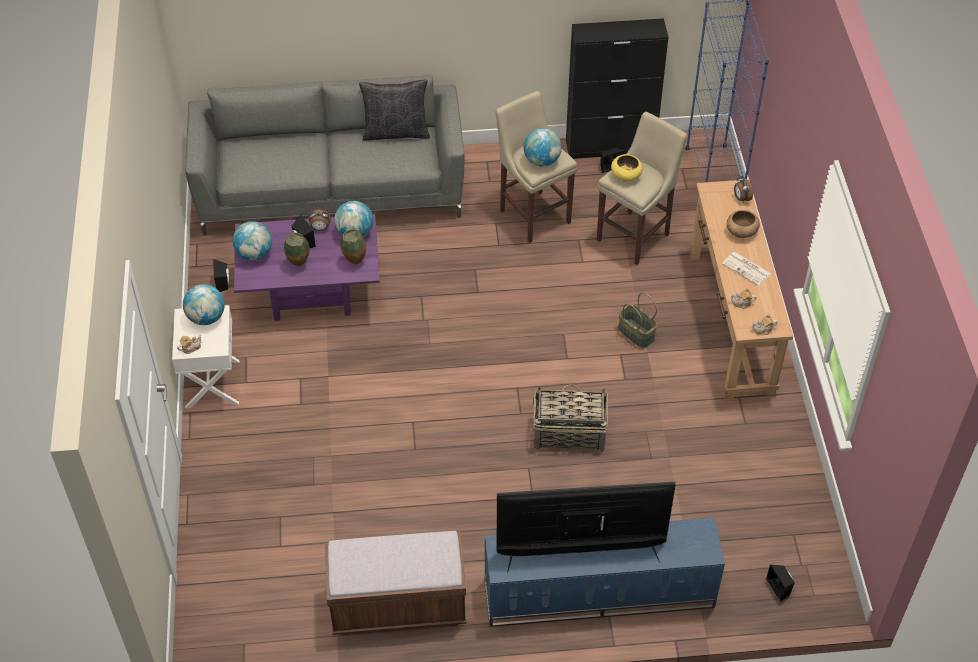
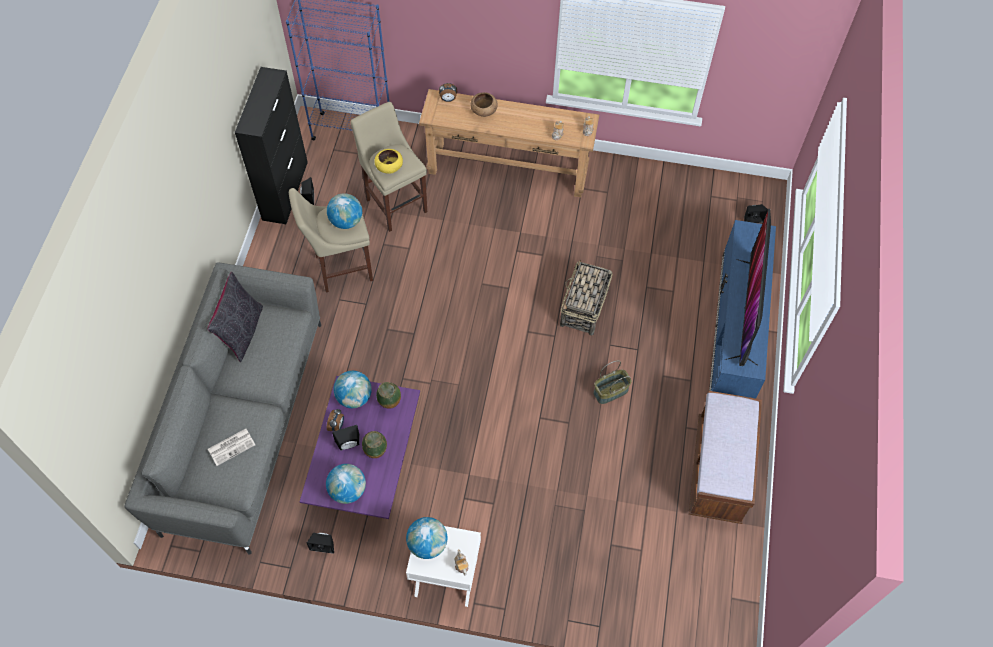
camera: 75 degrees left, 10 degrees up
basket [618,293,657,348] -> basket moved to [593,360,632,404]
newspaper [722,252,771,286] -> newspaper moved to [208,429,255,466]

